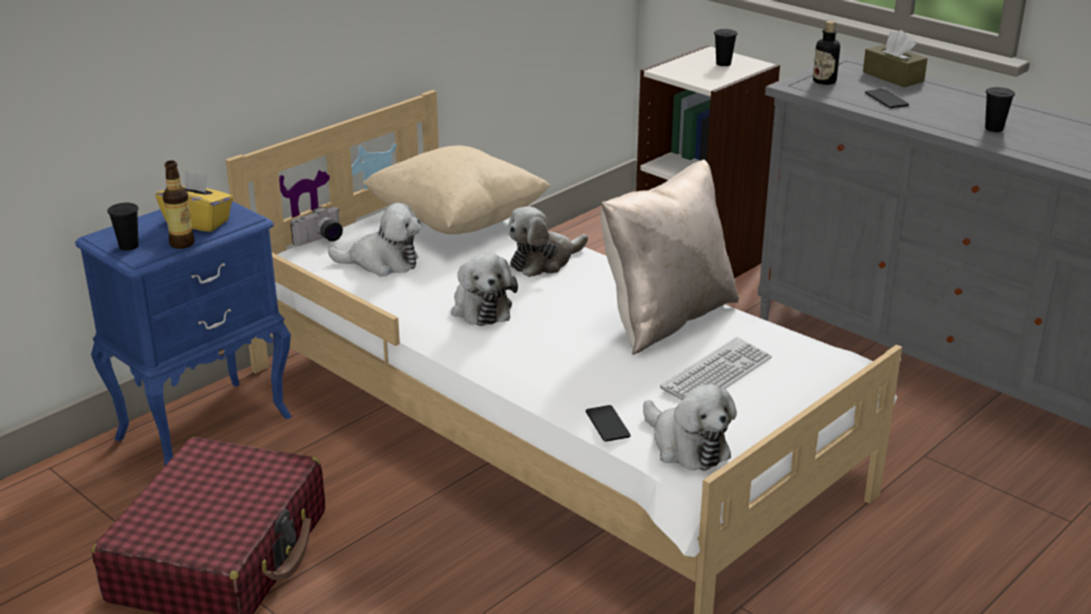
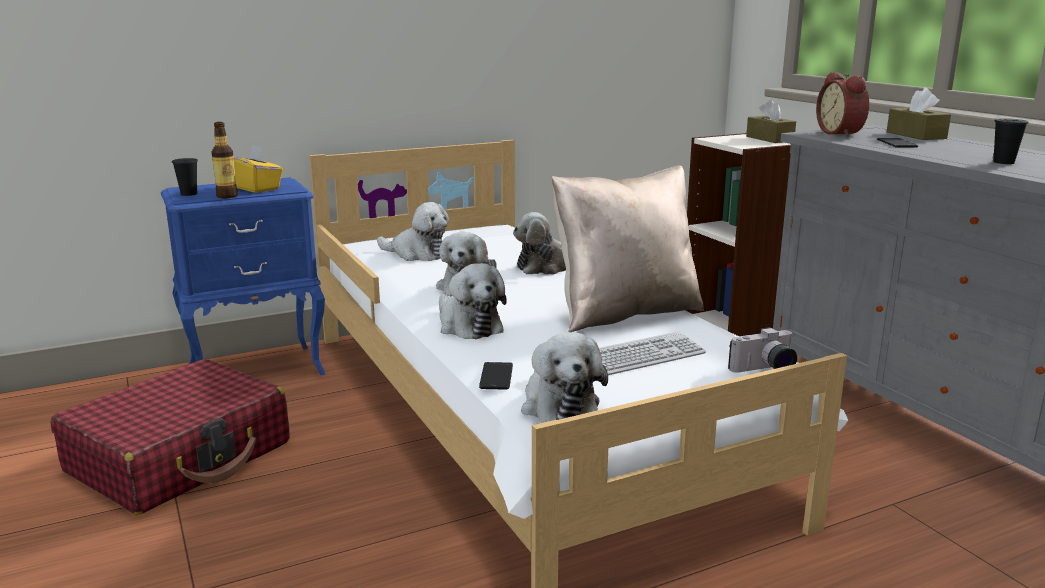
camera: 20 degrees right, 10 degrees down
camera [291,207,343,246] -> camera moved to [728,327,797,373]
beige pillow [363,145,551,234] -> none
black cup [714,29,737,66] -> brown tissue box [746,99,796,143]
bottle [813,21,840,85] -> alarm clock [816,72,869,137]
none -> plush toy [439,263,507,339]

